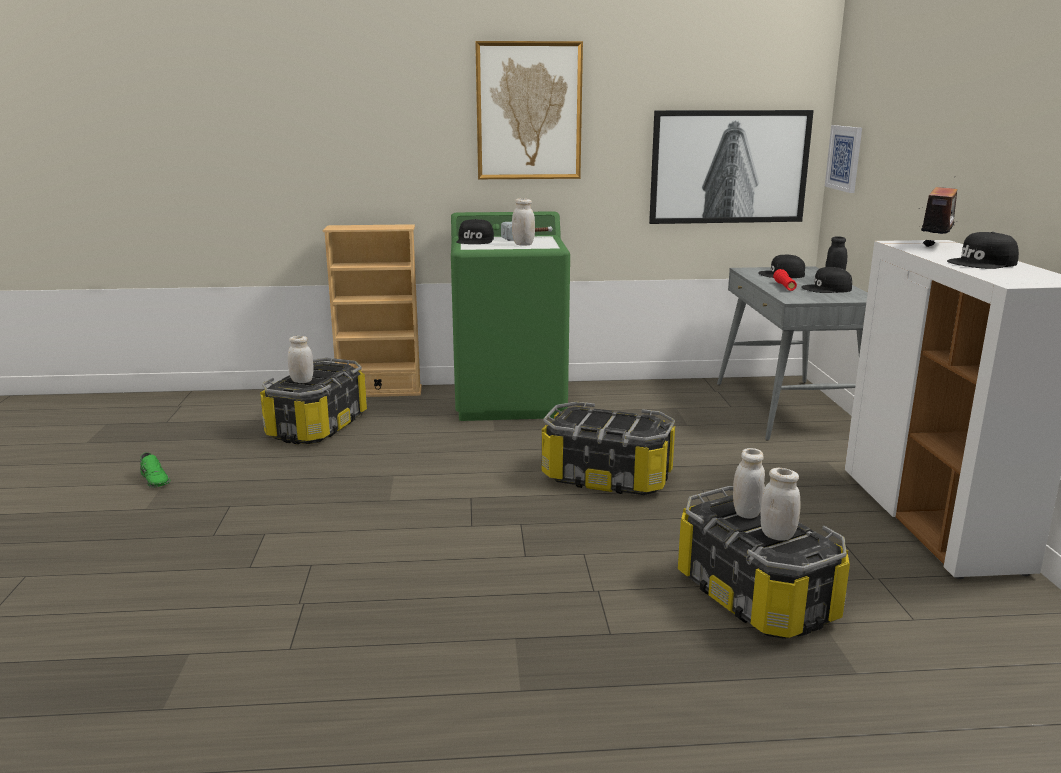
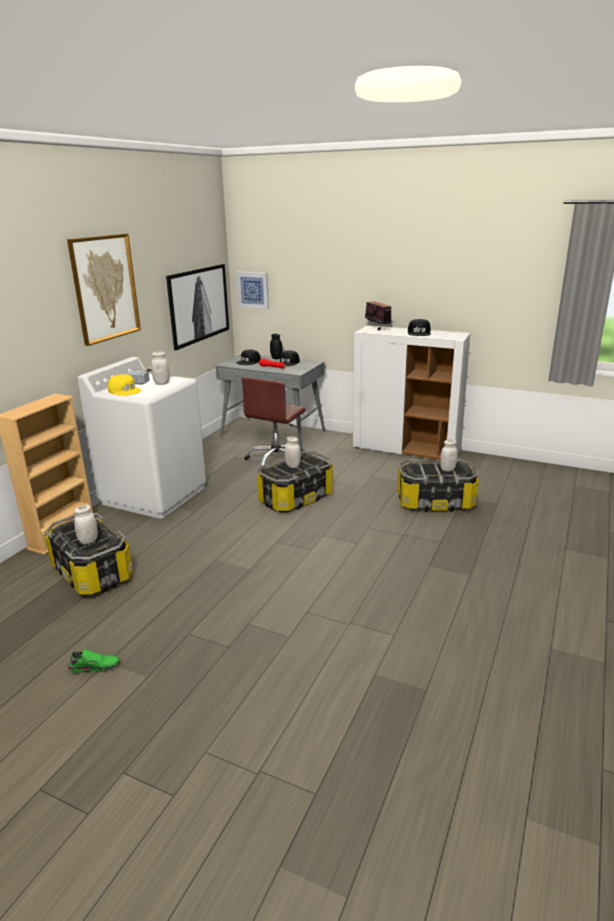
camera: 60 degrees left, 5 degrees up
green washing machine [451,211,570,421] -> white washing machine [77,357,206,519]
black cap [456,219,494,244] -> yellow cap [108,374,142,396]
white jar [733,448,765,519] -> white jar moved to [285,436,301,468]
none -> brown office chair [241,377,307,473]

